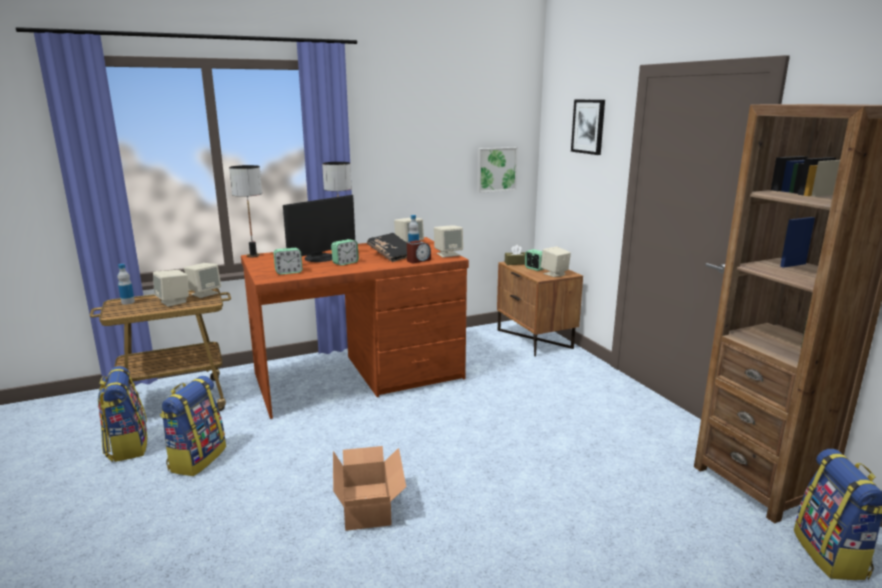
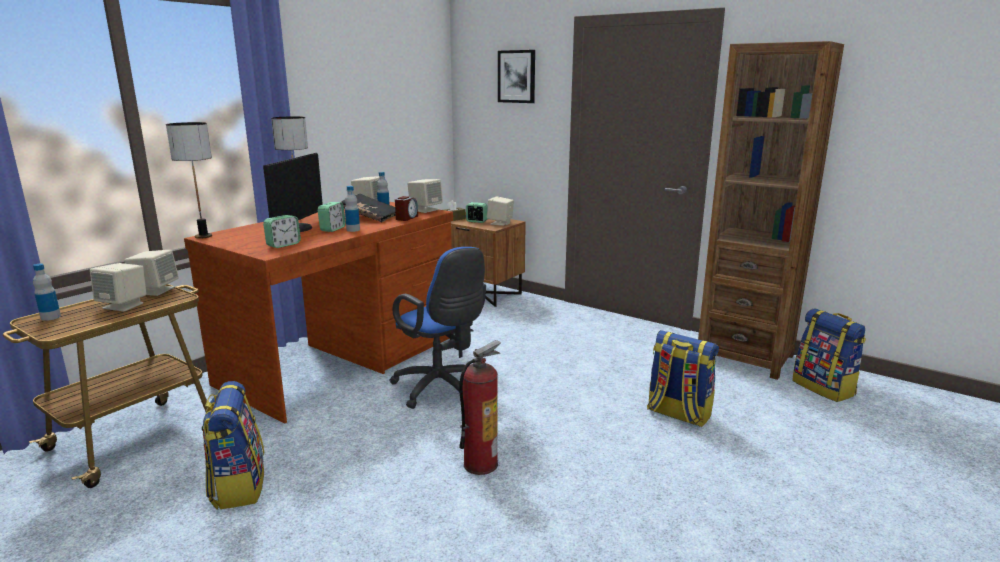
camera: 30 degrees left, 0 degrees up
backpack [98,366,147,462] -> backpack moved to [647,330,719,427]
cardboard box [333,446,406,531] -> fire extinguisher [459,340,501,475]
picture [477,147,518,193] -> none
none -> bottle [345,186,360,232]
none -> blue office chair [389,247,486,409]

